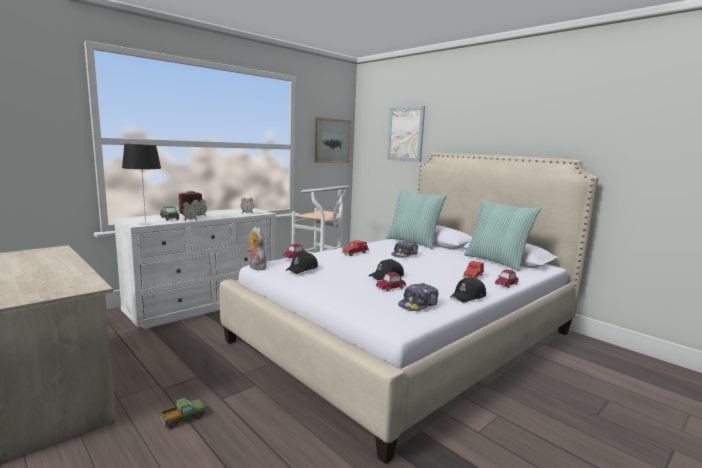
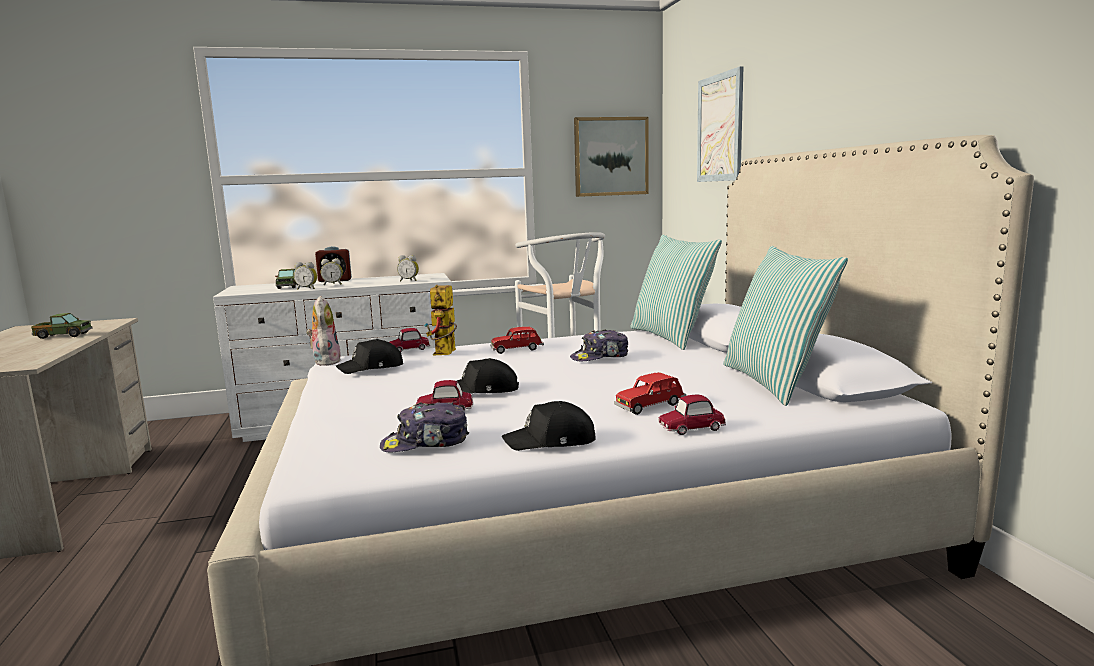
camera: 30 degrees right, 0 degrees up
table lamp [122,144,161,225] -> none
toy truck [160,398,206,428] -> toy truck moved to [31,313,92,339]
none -> toy robot [424,285,457,355]

